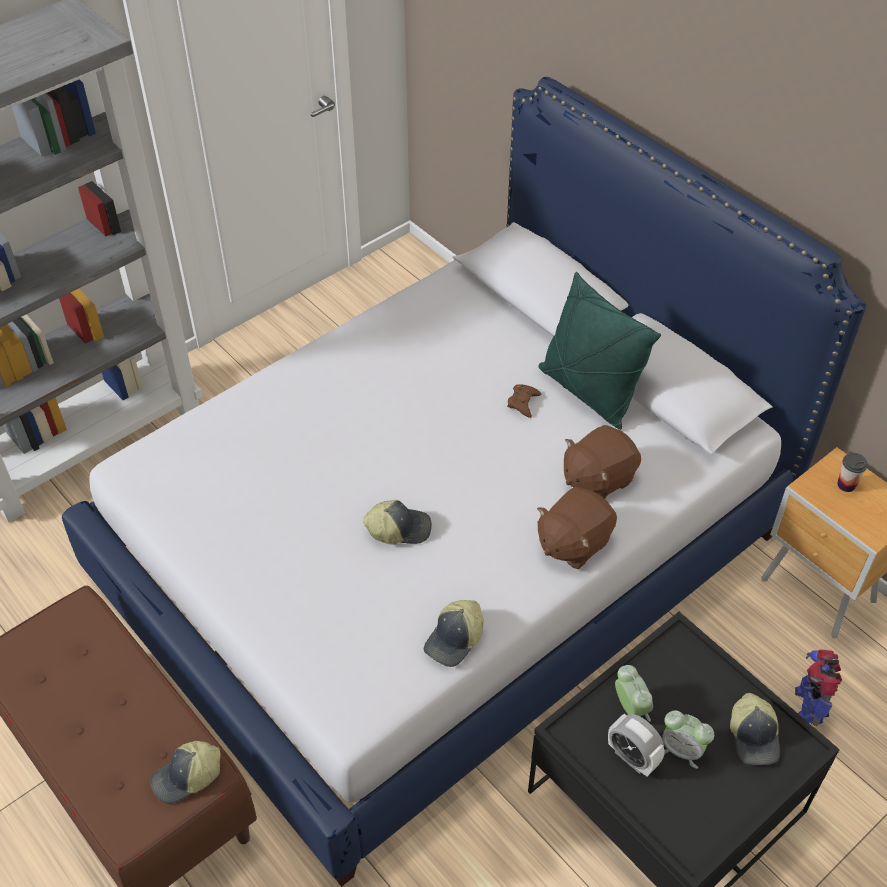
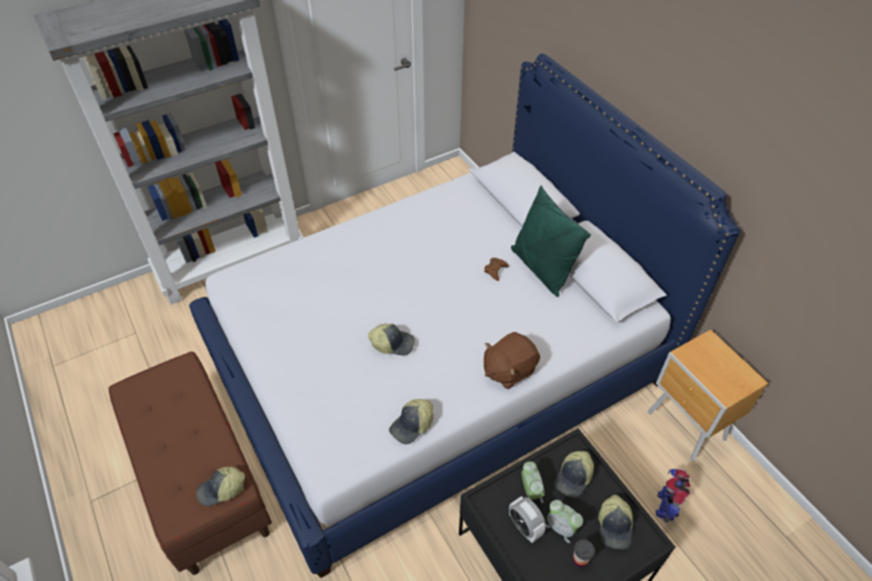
camera: 10 degrees right, 0 degrees up
brown plush toy [564,425,641,499] -> none
cup [837,453,868,492] -> cup moved to [572,540,595,568]
none -> cap [554,451,594,498]

